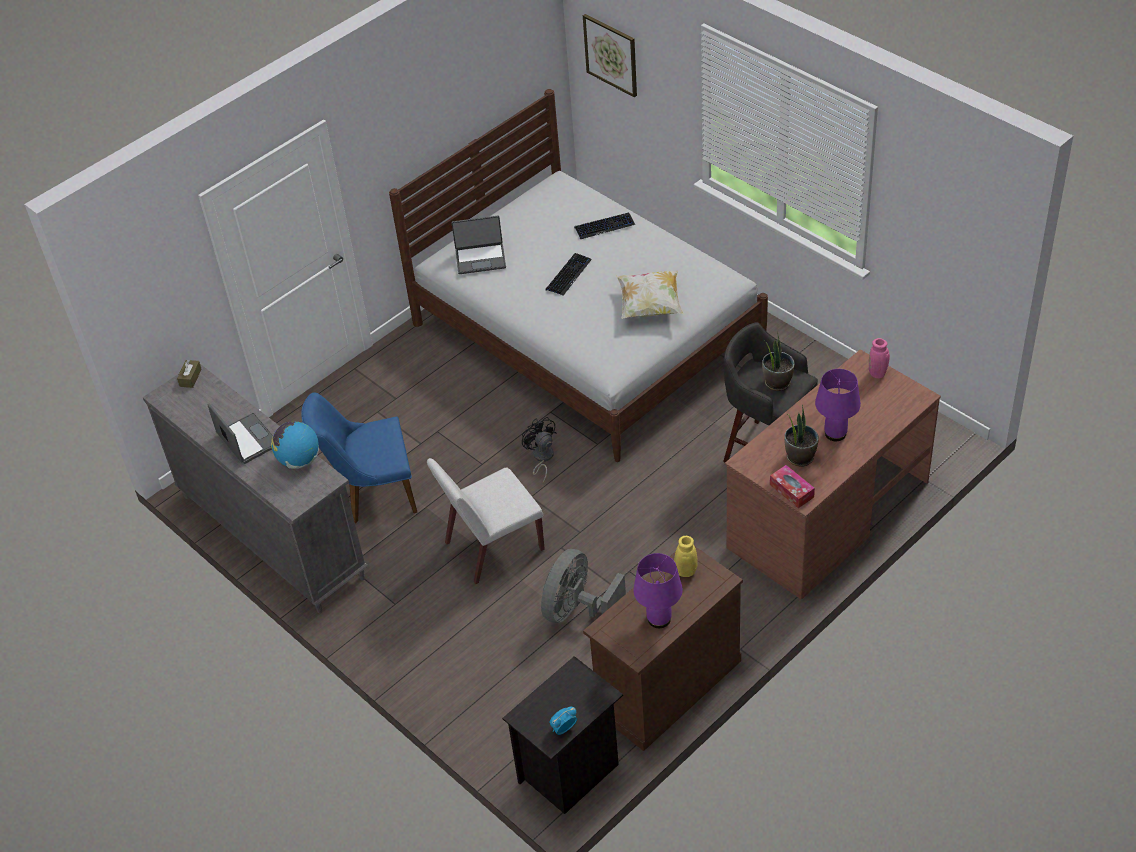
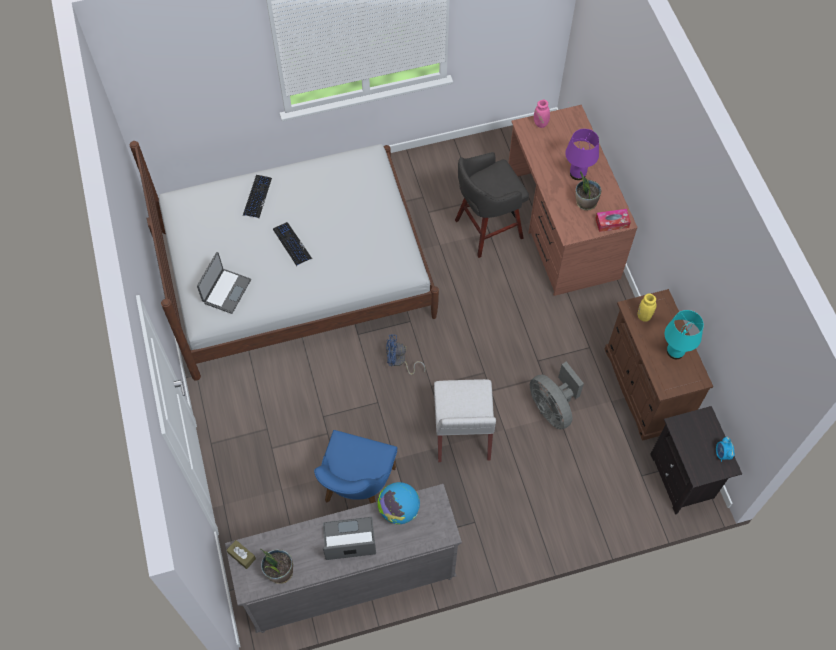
camera: 65 degrees left, 15 degrees up
black fan [522,417,557,483] -> blue fan [386,334,426,375]
picture [583,14,637,97] -> none
pillow [616,271,684,319] -> none
purple table lamp [633,553,683,628] -> turquoise table lamp [665,310,704,359]
potted plant [762,332,795,391] -> potted plant moved to [261,549,293,584]

